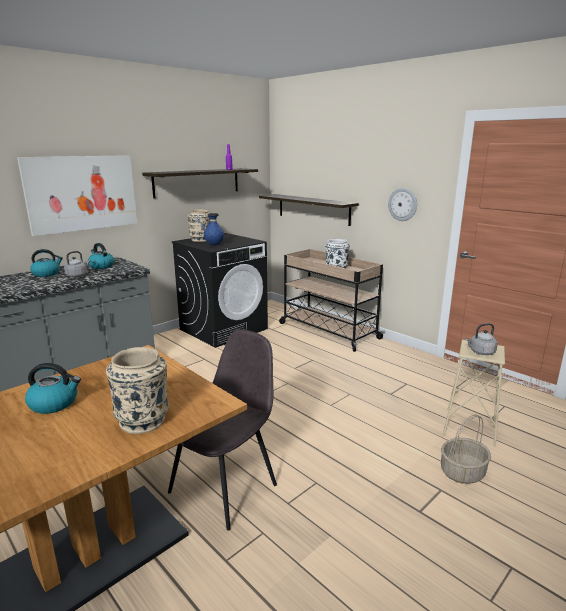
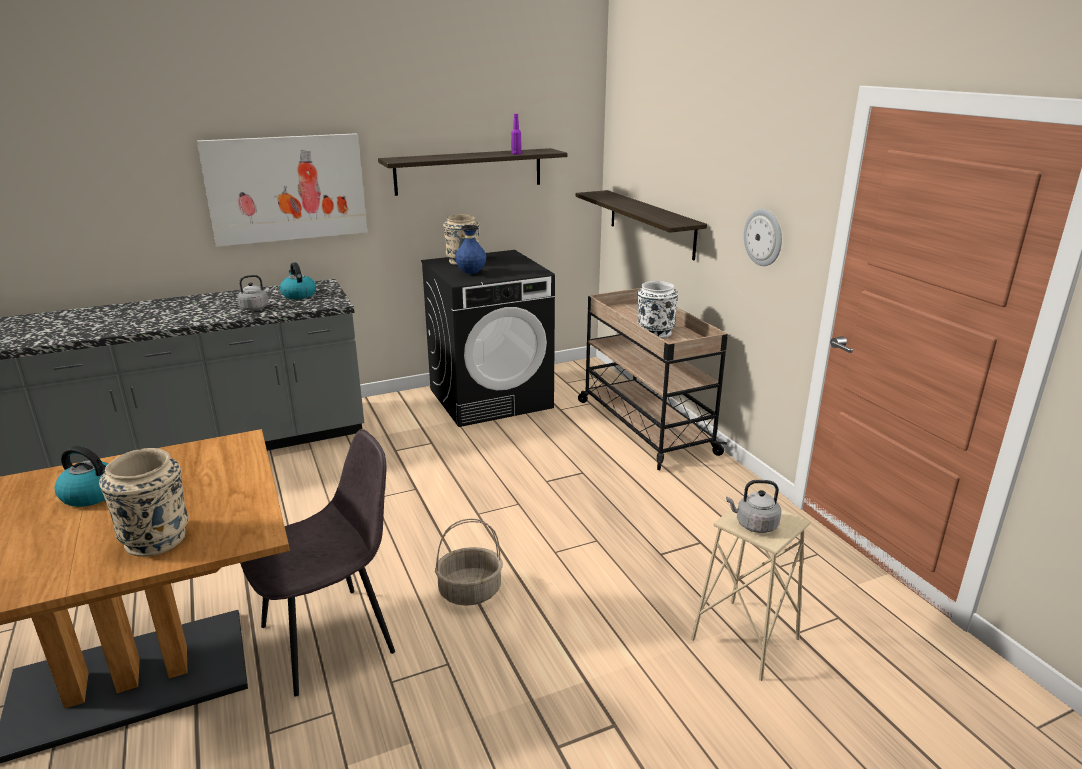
camera: 20 degrees right, 5 degrees up
kettle [30,249,63,277] -> none
basket [441,414,491,484] -> basket moved to [435,518,503,606]

